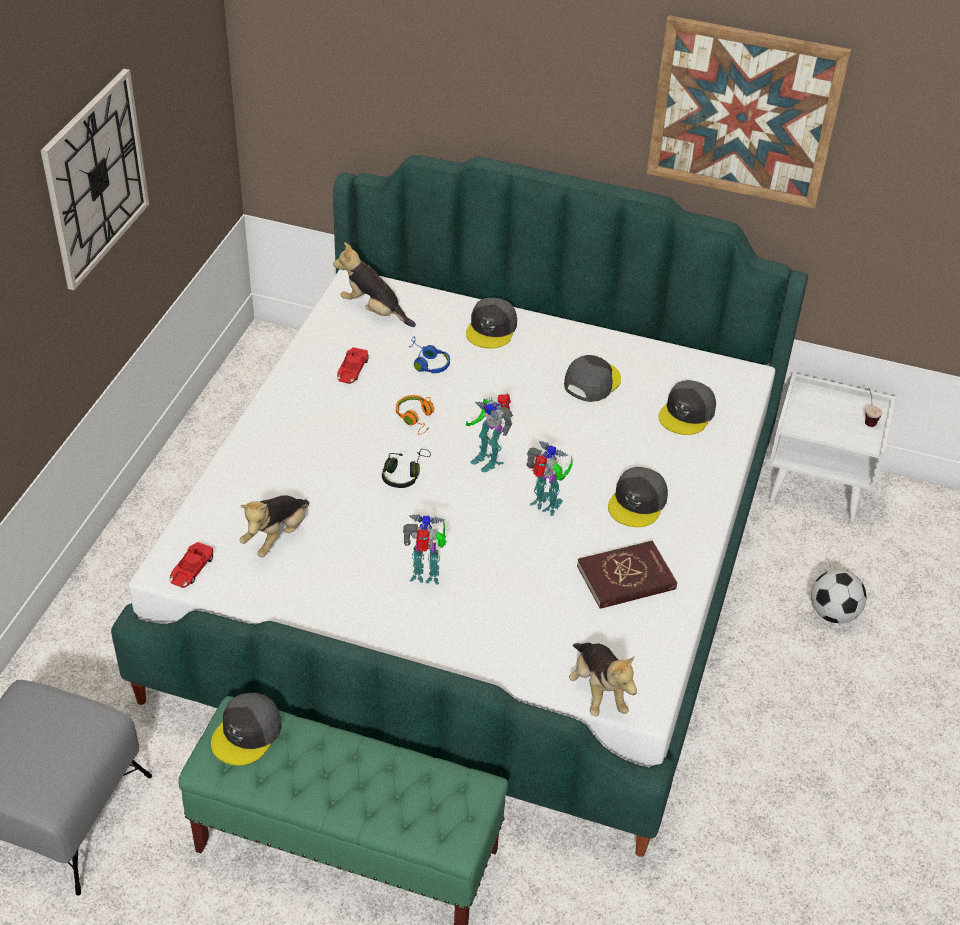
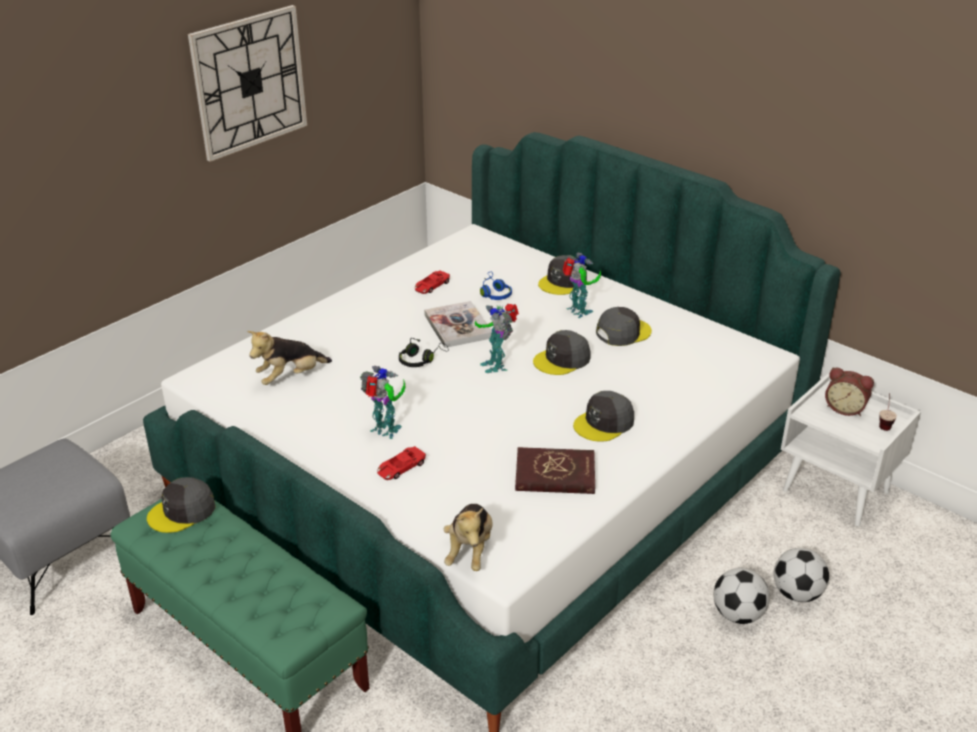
camera: 25 degrees right, 10 degrees down
red toy car [170,542,213,588] -> red toy car moved to [377,446,426,480]
plush toy [333,242,416,327] -> none
orange headphones [396,395,434,435] -> book [424,301,492,348]
toy robot [526,441,573,516] -> toy robot moved to [562,252,601,318]
picture [647,15,851,209] -> none
grey cap [659,380,716,435] -> grey cap moved to [533,330,590,375]
none -> football [714,568,770,624]
none -> alarm clock [825,368,874,416]

